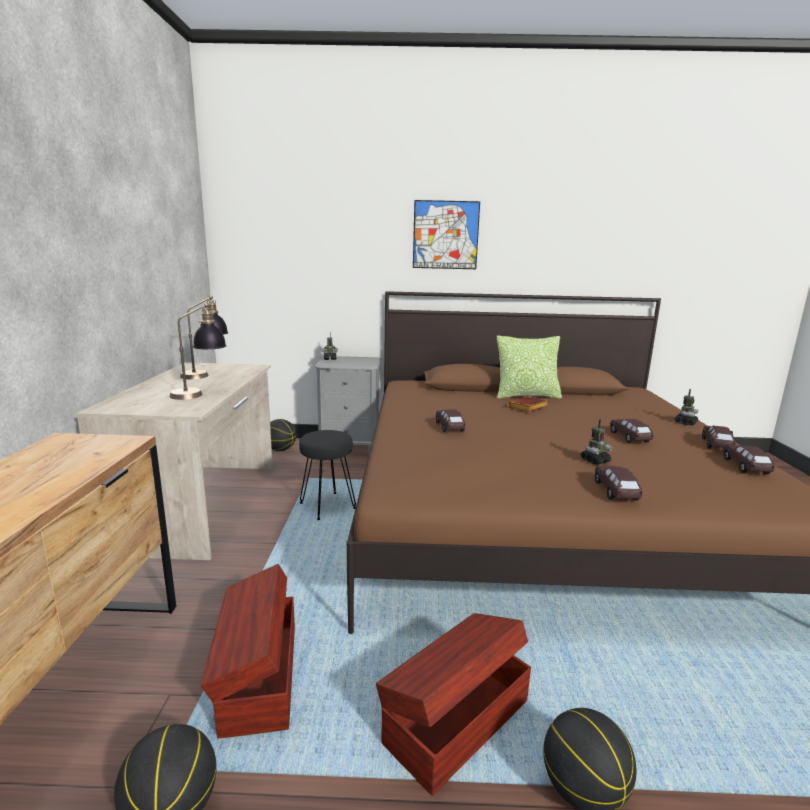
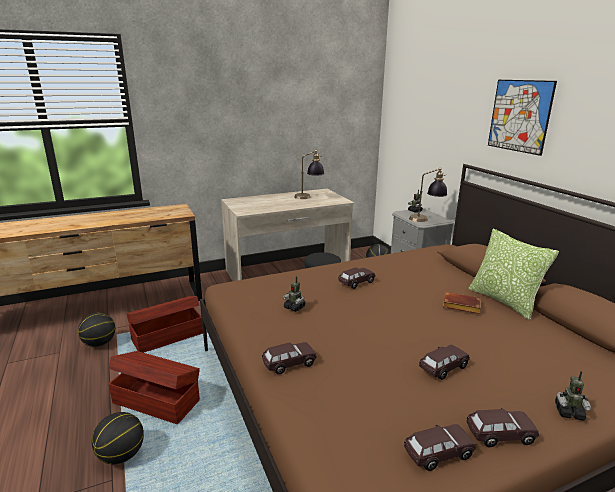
camera: 65 degrees right, 5 degrees up
table lamp [169,303,227,400] -> table lamp moved to [409,168,447,222]
toy robot [581,419,613,465] -> toy robot moved to [283,276,306,312]

